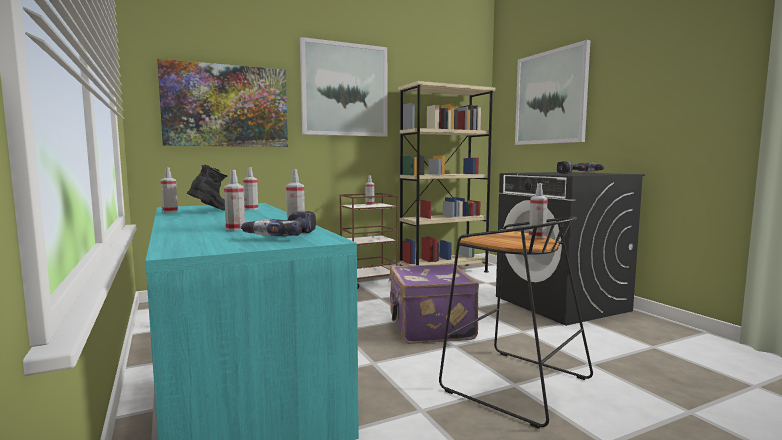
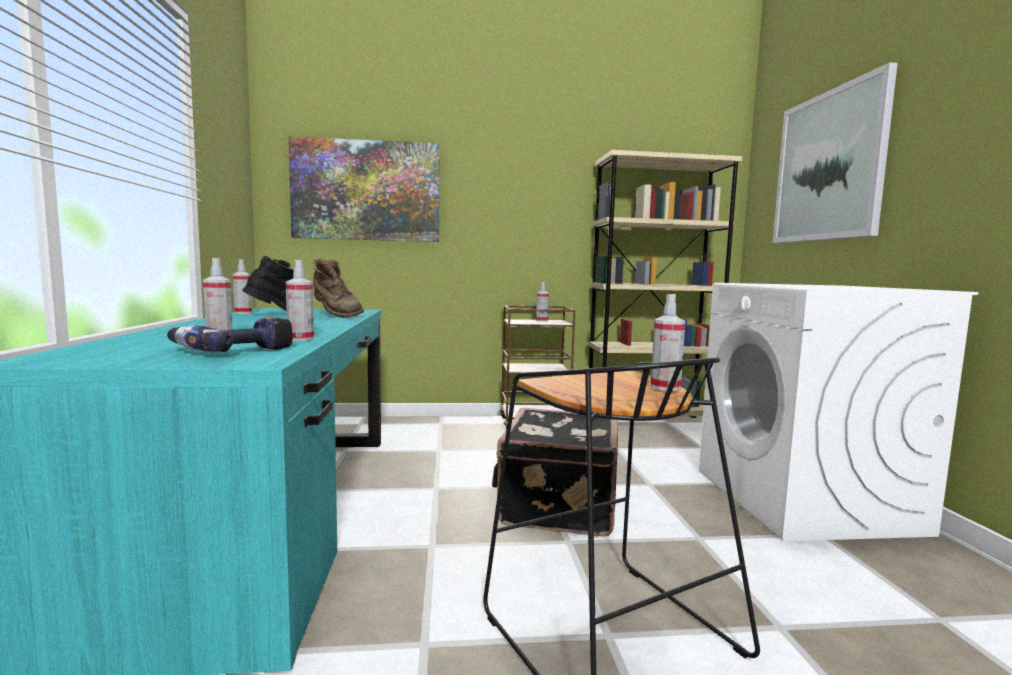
camera: 20 degrees right, 0 degrees up
spray bottle [243,167,258,210] -> brown boot [313,258,364,318]
picture [300,37,387,137] -> none
purple suitcase [388,264,479,344] -> black suitcase [492,408,618,537]
black washing machine [496,172,645,326] -> white washing machine [699,283,978,541]
power drill [557,161,604,174] -> none

